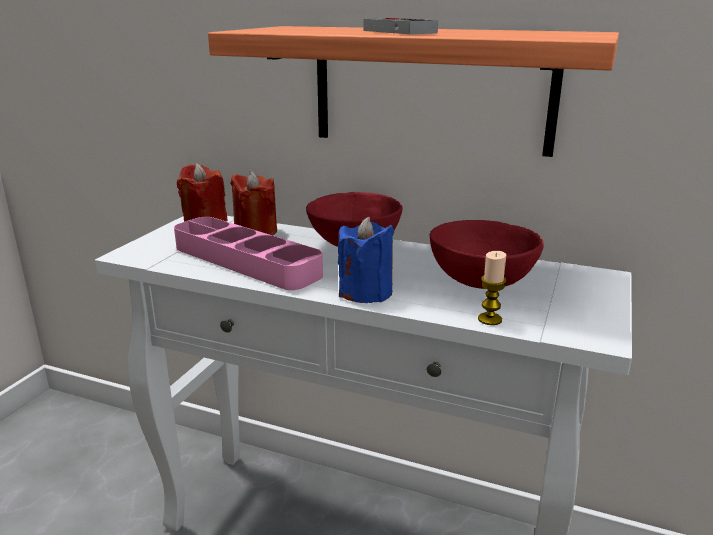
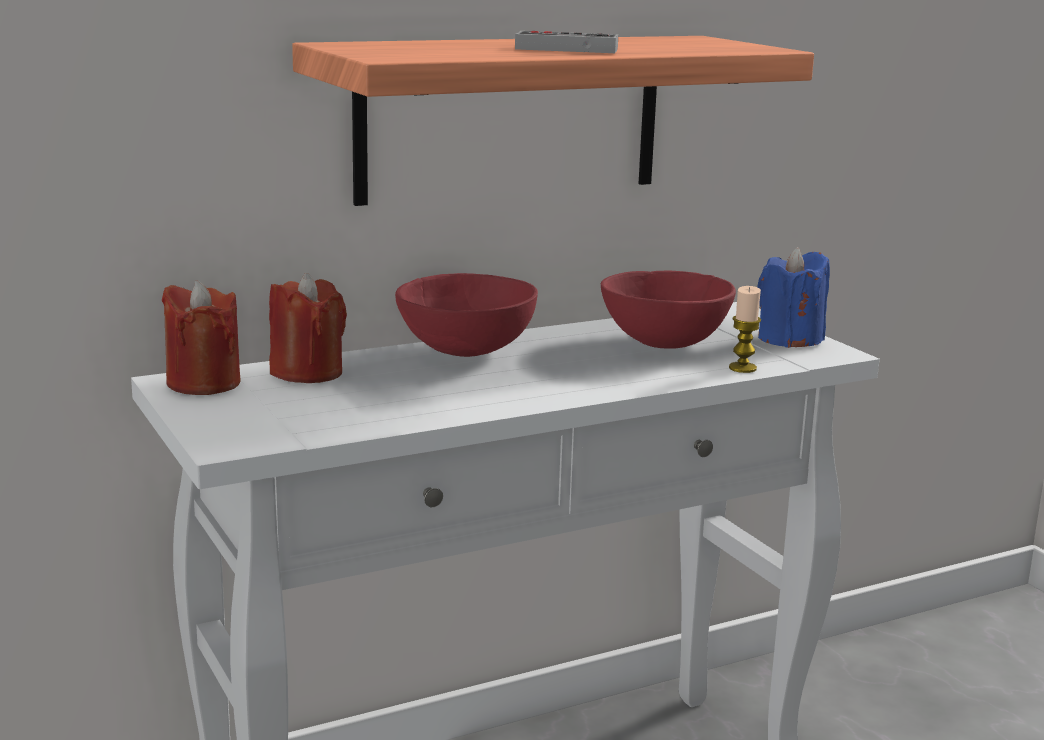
camera: 50 degrees left, 5 degrees down
pink tray [174,217,323,290] -> none
blue candle [338,217,394,303] -> blue candle moved to [757,247,830,348]

